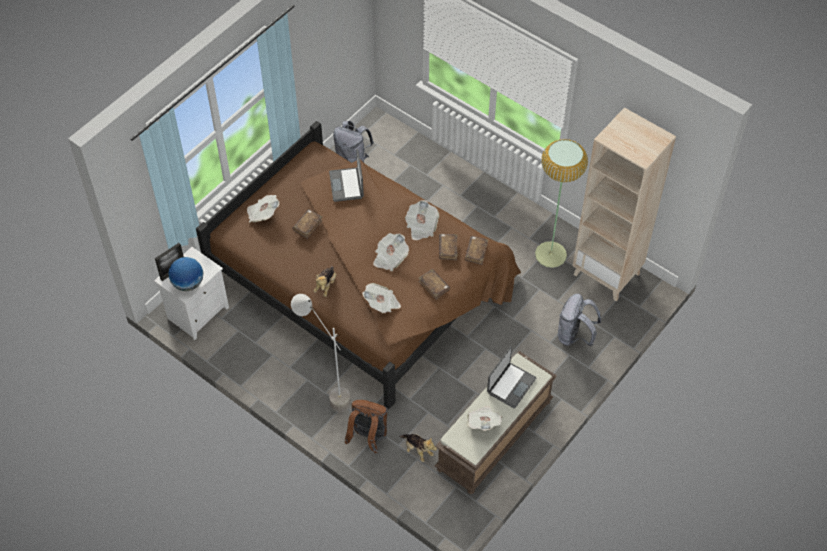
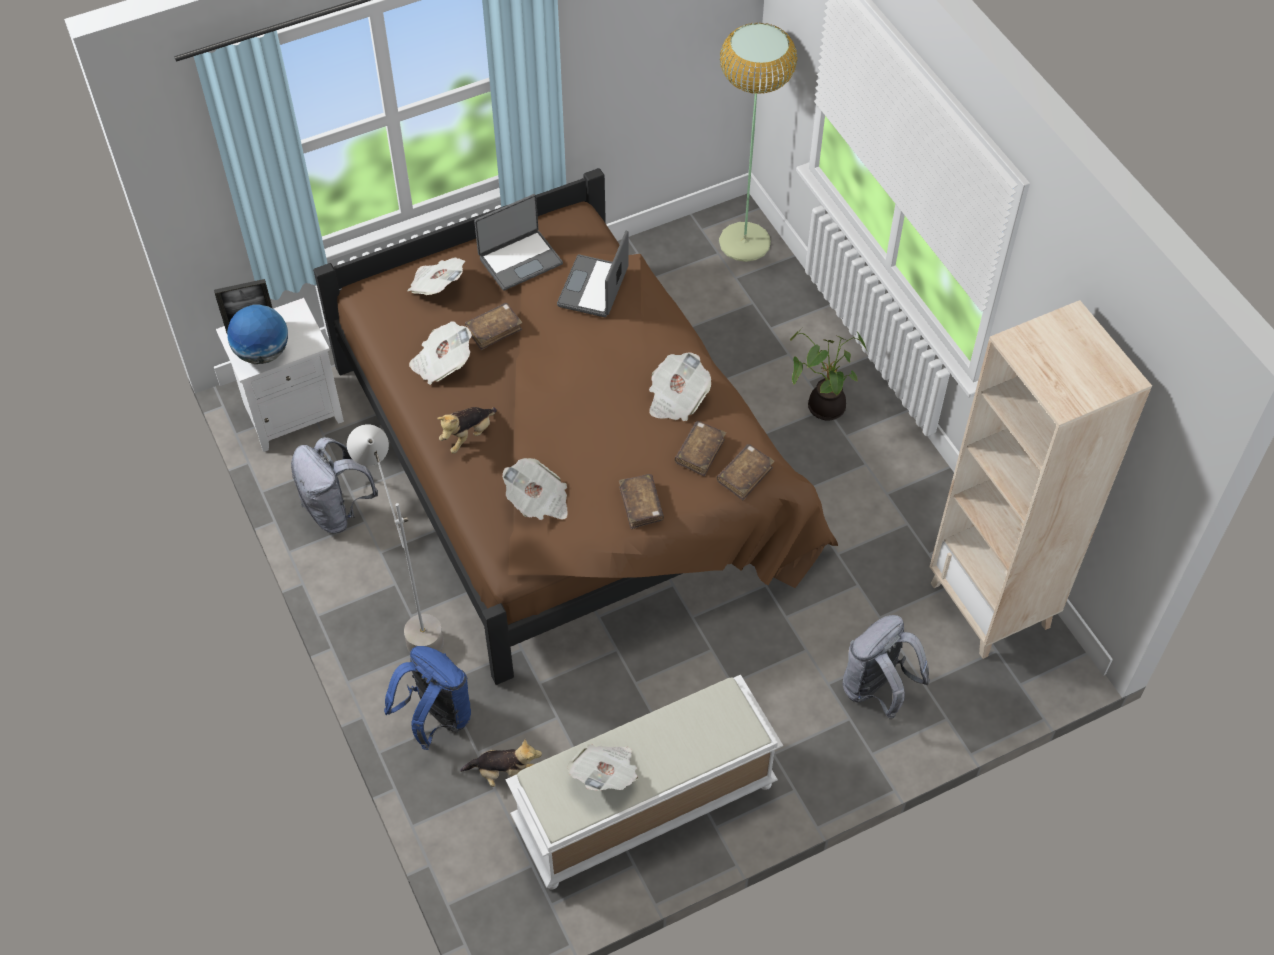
camera: 25 degrees right, 0 degrees up
grey backpack [333,121,374,163] -> grey backpack moved to [291,437,378,533]
brown backpack [344,400,387,453] -> blue backpack [384,646,471,750]
newspaper [373,233,409,271] -> newspaper moved to [409,321,472,385]
plush toy [399,434,437,462] -> plush toy turned 60 degrees counterclockwise [460,739,542,787]
brown bench [435,351,557,494] -> white bench [506,675,783,890]
laptop [487,346,537,409] -> laptop moved to [474,194,563,291]
floor lamp [535,139,588,268] -> floor lamp moved to [719,23,797,262]
none -> potted plant [790,328,868,420]

